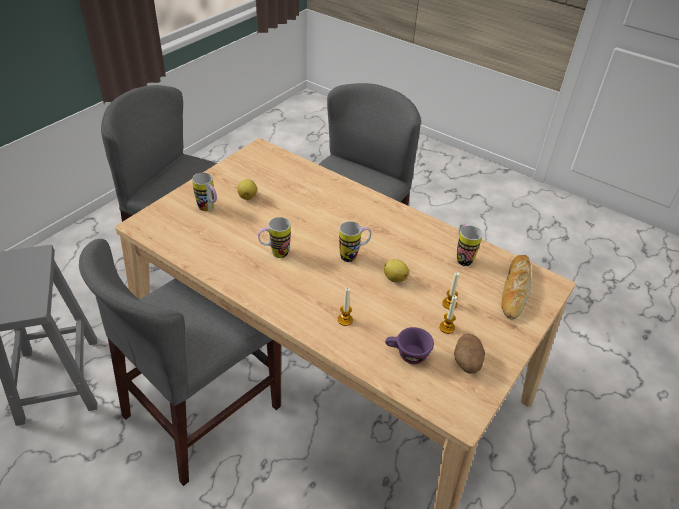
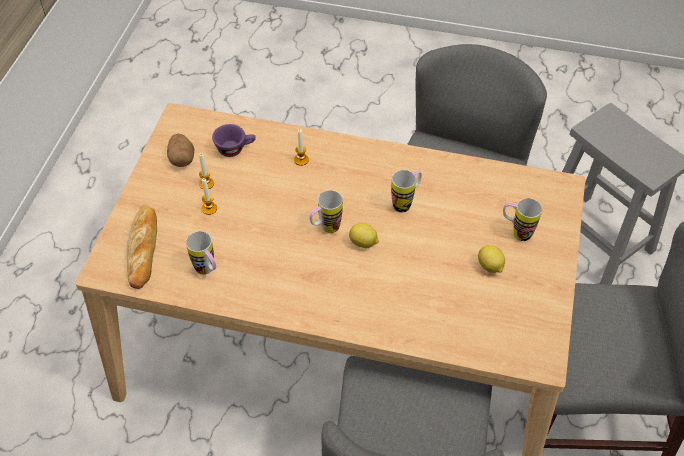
camera: 160 degrees right, 10 degrees up
lemon [384,259,409,283] -> lemon moved to [349,223,379,248]

